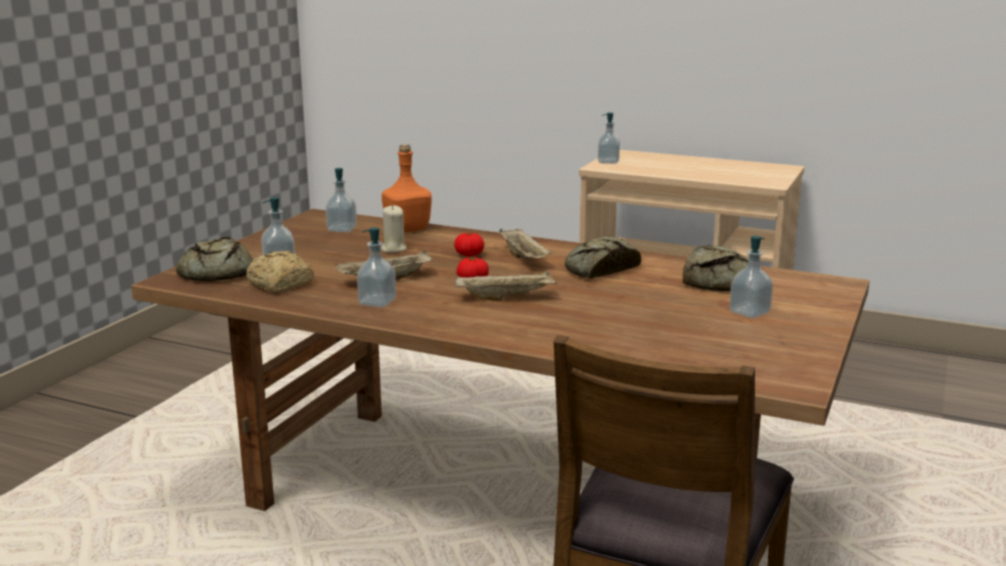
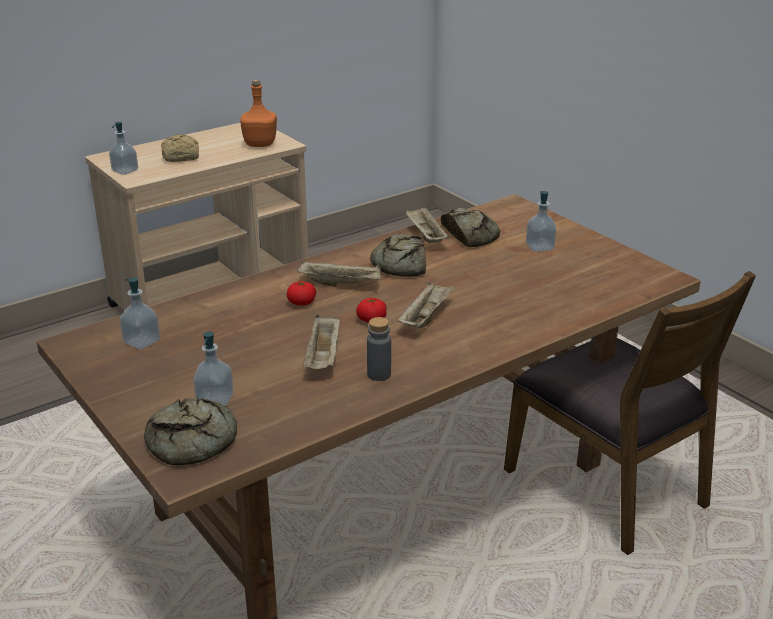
camera: 60 degrees left, 10 degrees up
bread [246,251,314,293] -> bread moved to [161,134,199,162]
soap dispenser [357,227,396,307] -> grey bottle [367,317,391,381]
beige candle [381,205,407,253] -> none
orange bottle [382,144,432,232] -> orange bottle moved to [240,80,277,147]
none -> beige tray [405,207,449,243]

